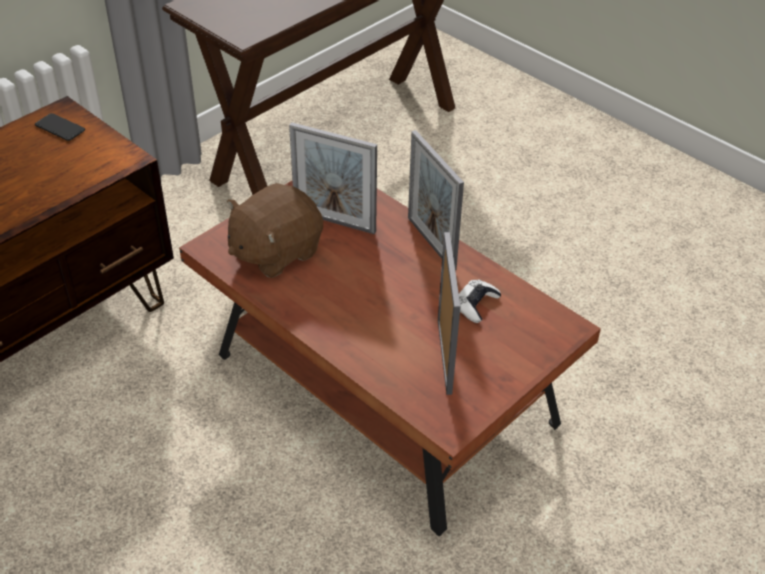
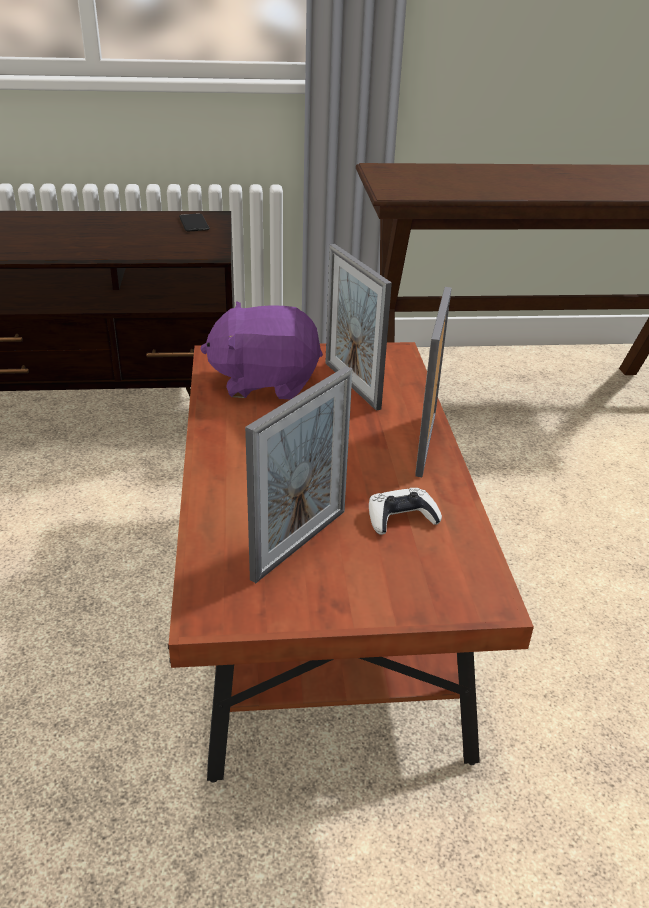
camera: 40 degrees right, 10 degrees down
brown plush toy [227,183,323,278] -> purple plush toy [200,302,323,400]

